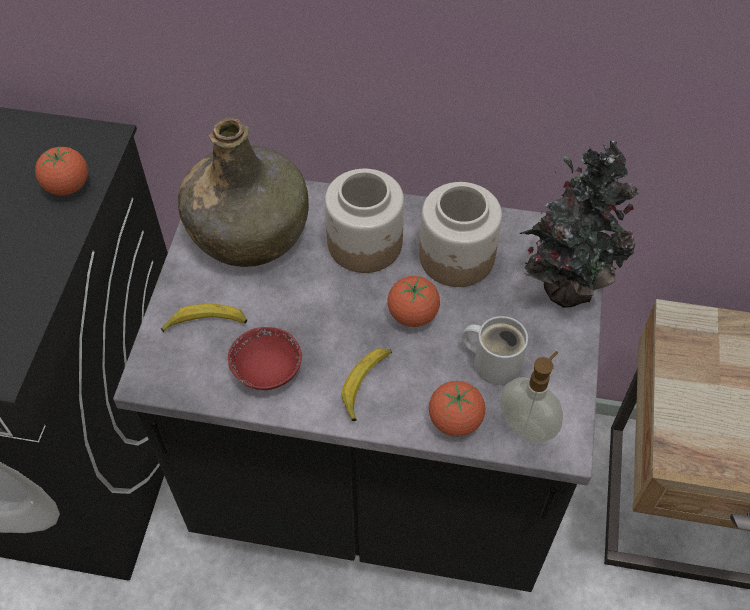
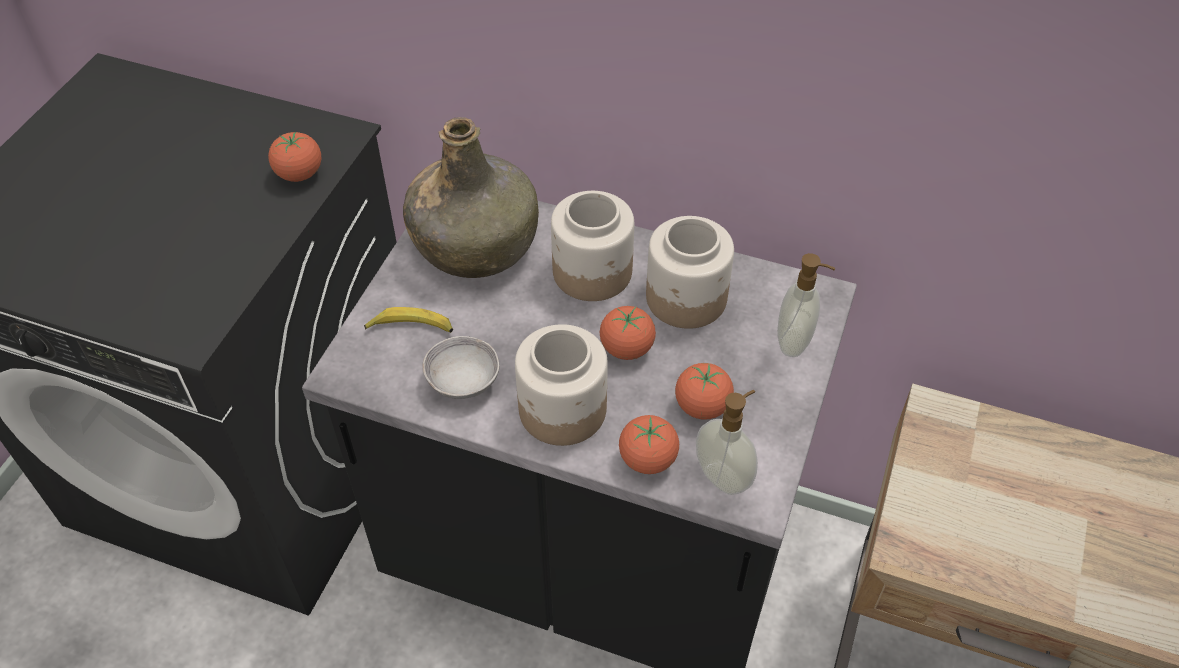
camera: 10 degrees right, 5 degrees down
red bowl [228,327,302,390] -> grey bowl [422,336,499,399]
banana [341,348,392,421] -> jar [515,324,608,446]
white mug [462,316,528,385] -> tomato [675,363,734,420]
potted plant [520,141,640,308] -> soap dispenser [777,253,835,357]

